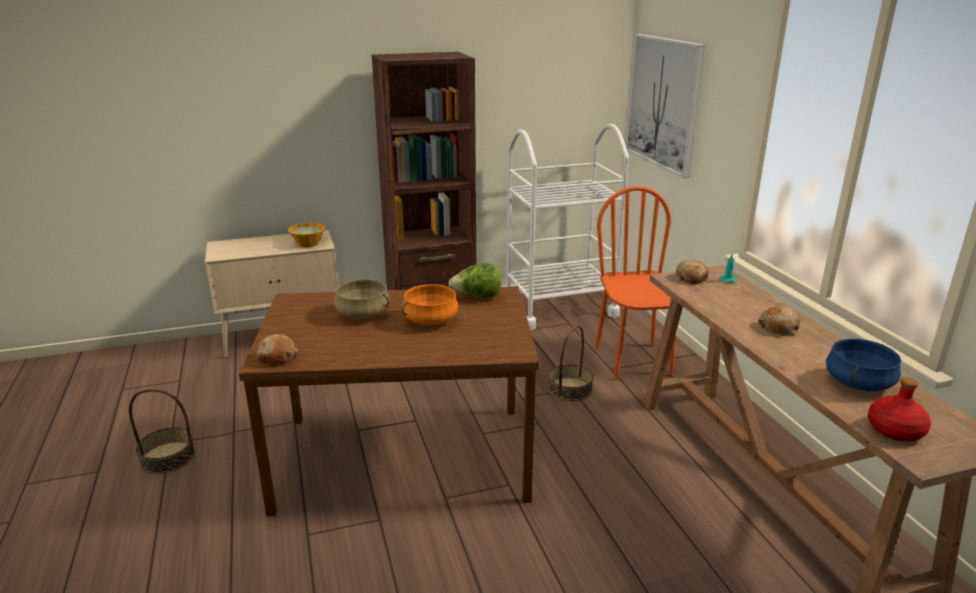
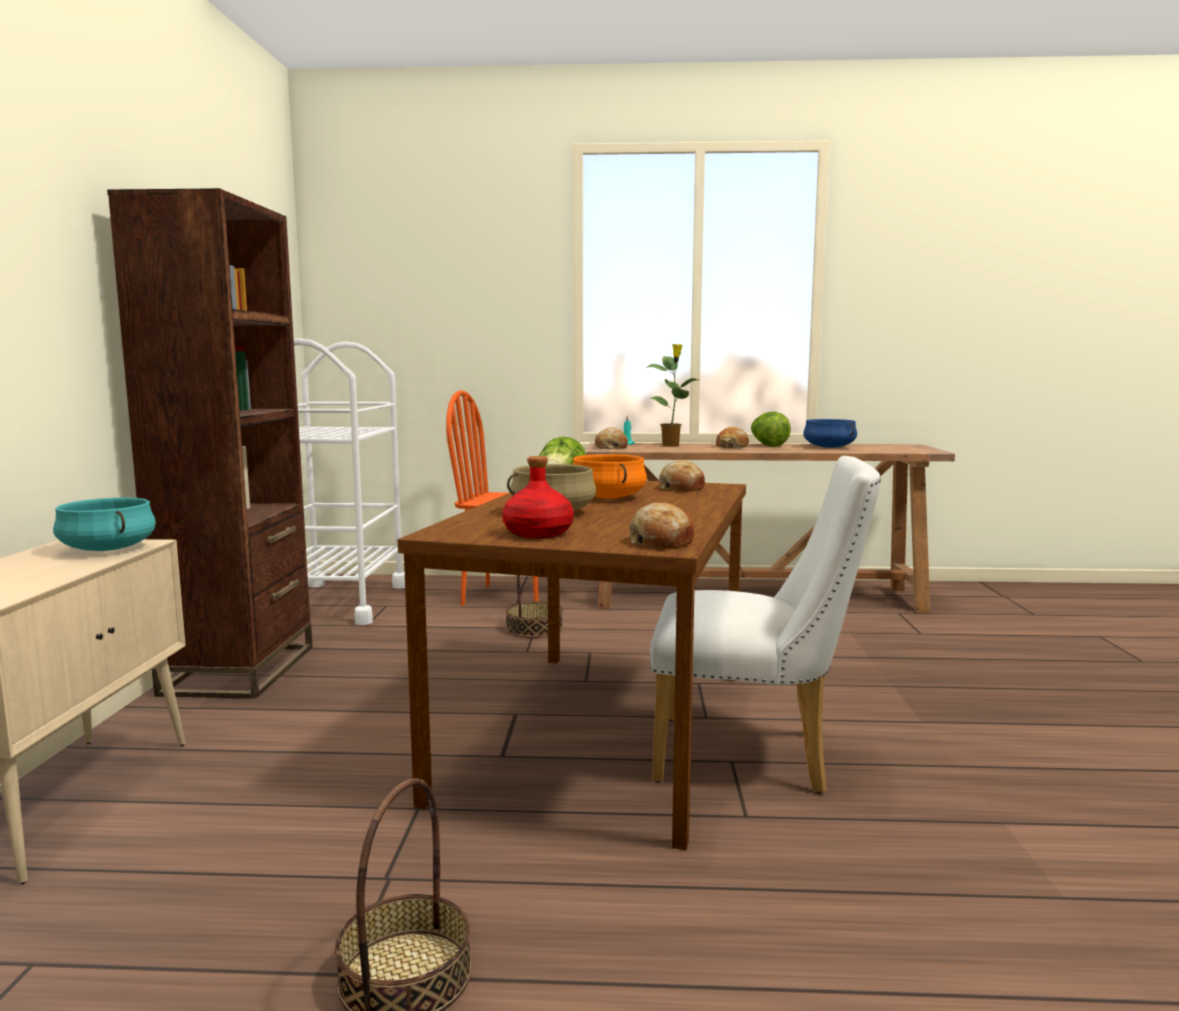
camera: 70 degrees left, 15 degrees down
bowl [288,223,326,247] -> turquoise cooking pot [53,498,156,551]
picture [625,34,705,178] -> none
red bottle [868,377,931,441] -> red bottle moved to [502,456,574,538]
none -> potted plant [646,344,698,447]
none -> white chair [650,456,881,794]
none -> bread [659,460,705,492]
none -> lettuce [751,411,791,447]

